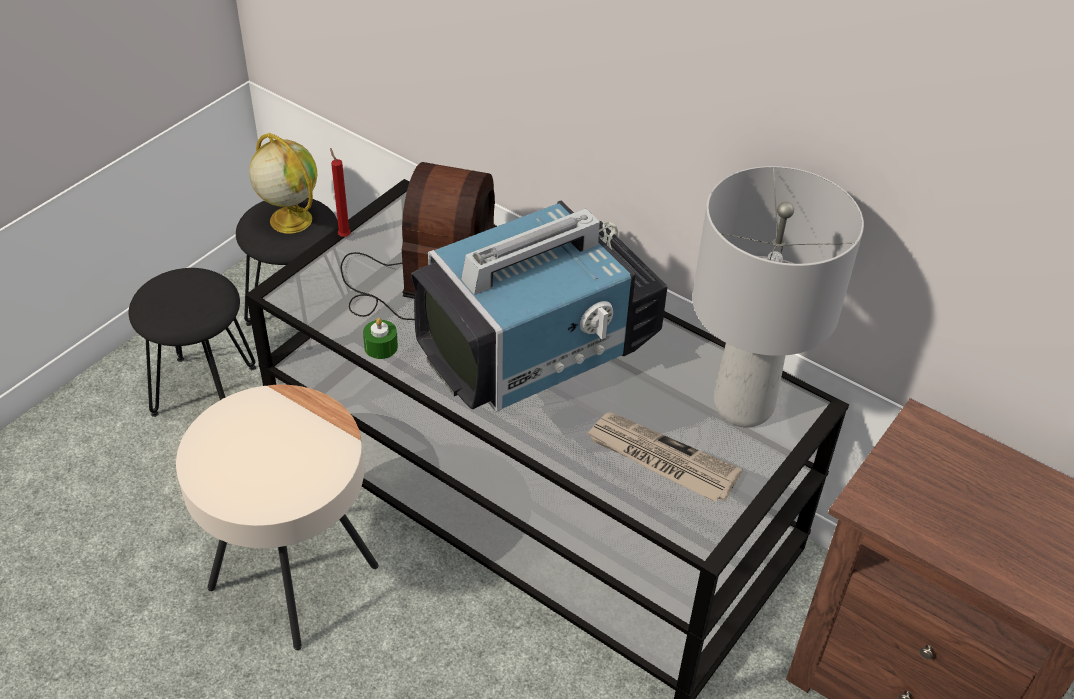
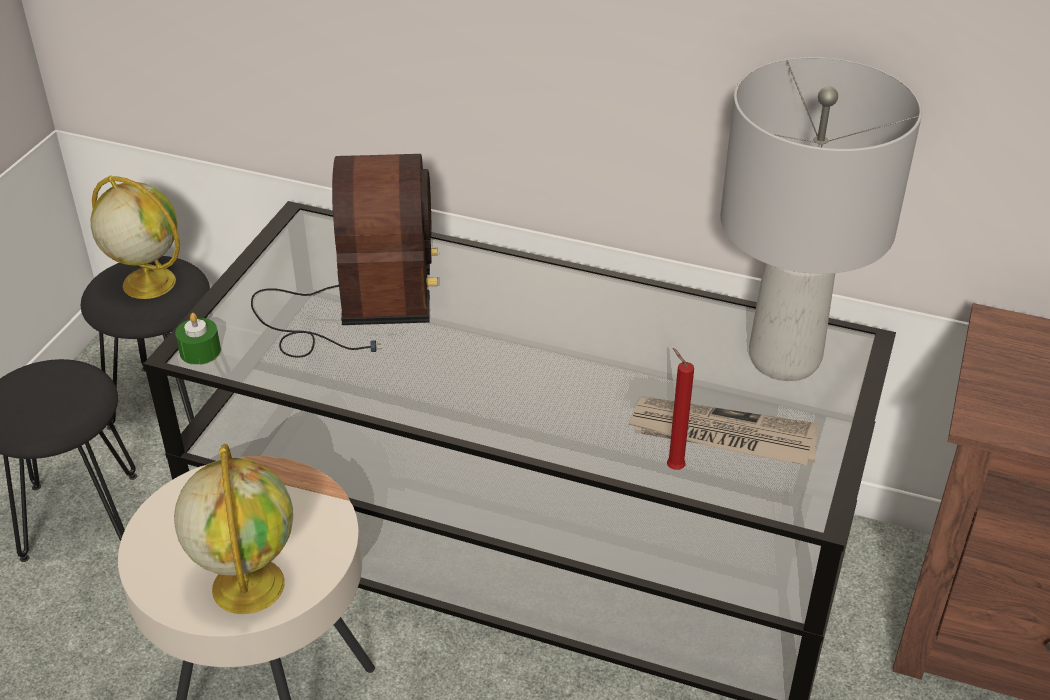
camera: 15 degrees left, 5 degrees down
red candle [330,148,351,237] -> red candle moved to [667,348,694,470]
green candle [363,318,398,359] -> green candle moved to [175,313,221,365]
television [411,201,667,412] -> none
none -> globe [174,444,293,614]

